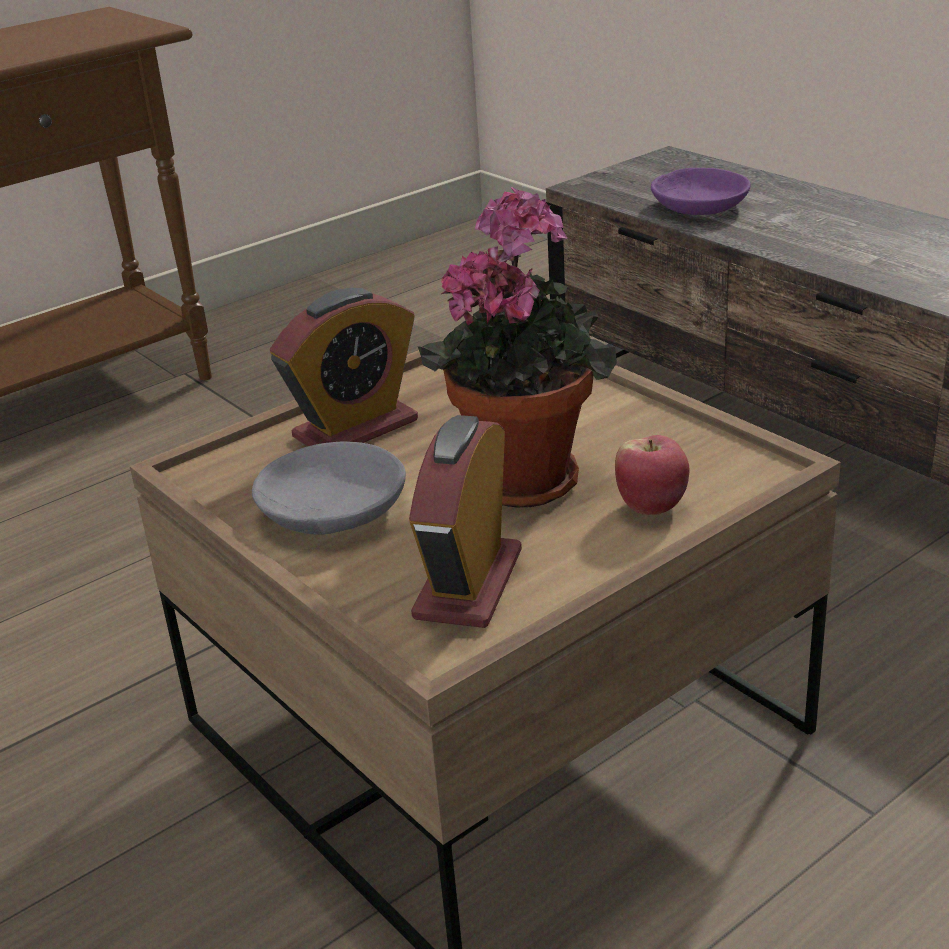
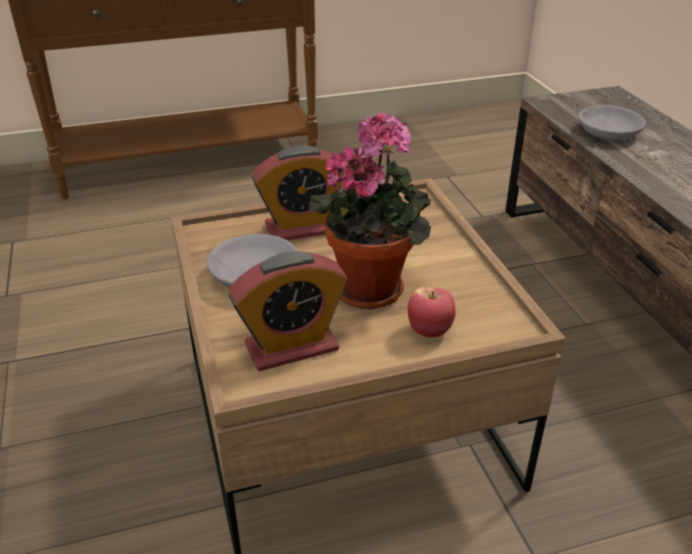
camera: 20 degrees right, 5 degrees up
alarm clock [409,415,522,628] -> alarm clock turned 150 degrees counterclockwise [228,251,347,371]
purple bowl [651,168,751,215] -> grey bowl [578,105,646,140]

